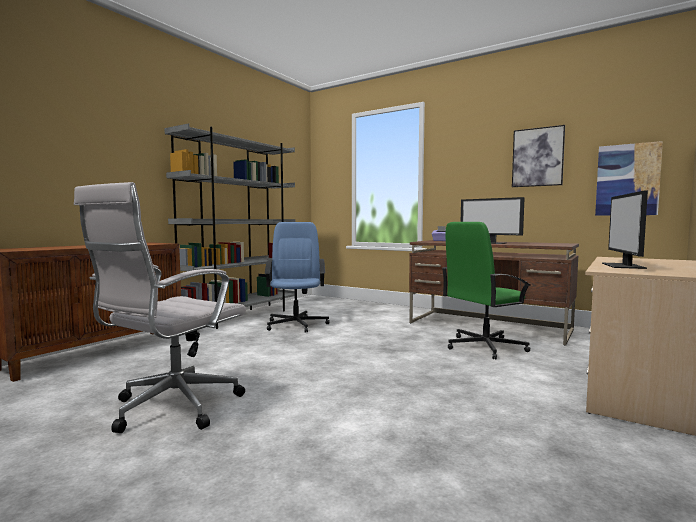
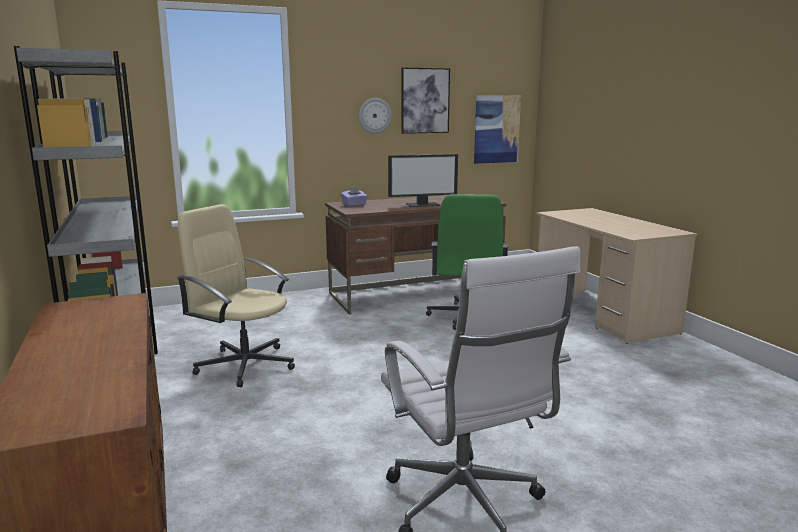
camera: 55 degrees left, 10 degrees up
blue office chair [265,222,330,333] -> beige office chair [177,204,295,388]
monitor [602,190,648,269] -> none
none -> wall clock [359,98,392,134]

